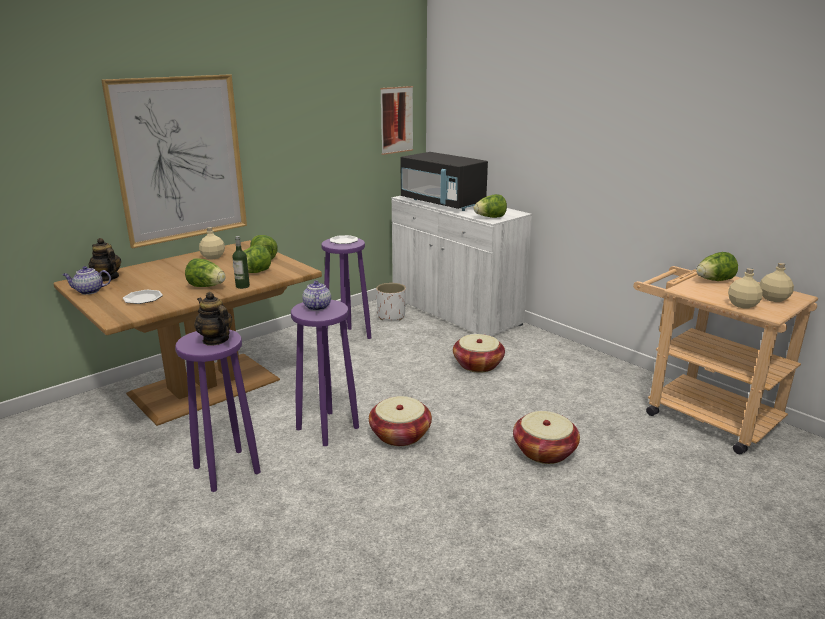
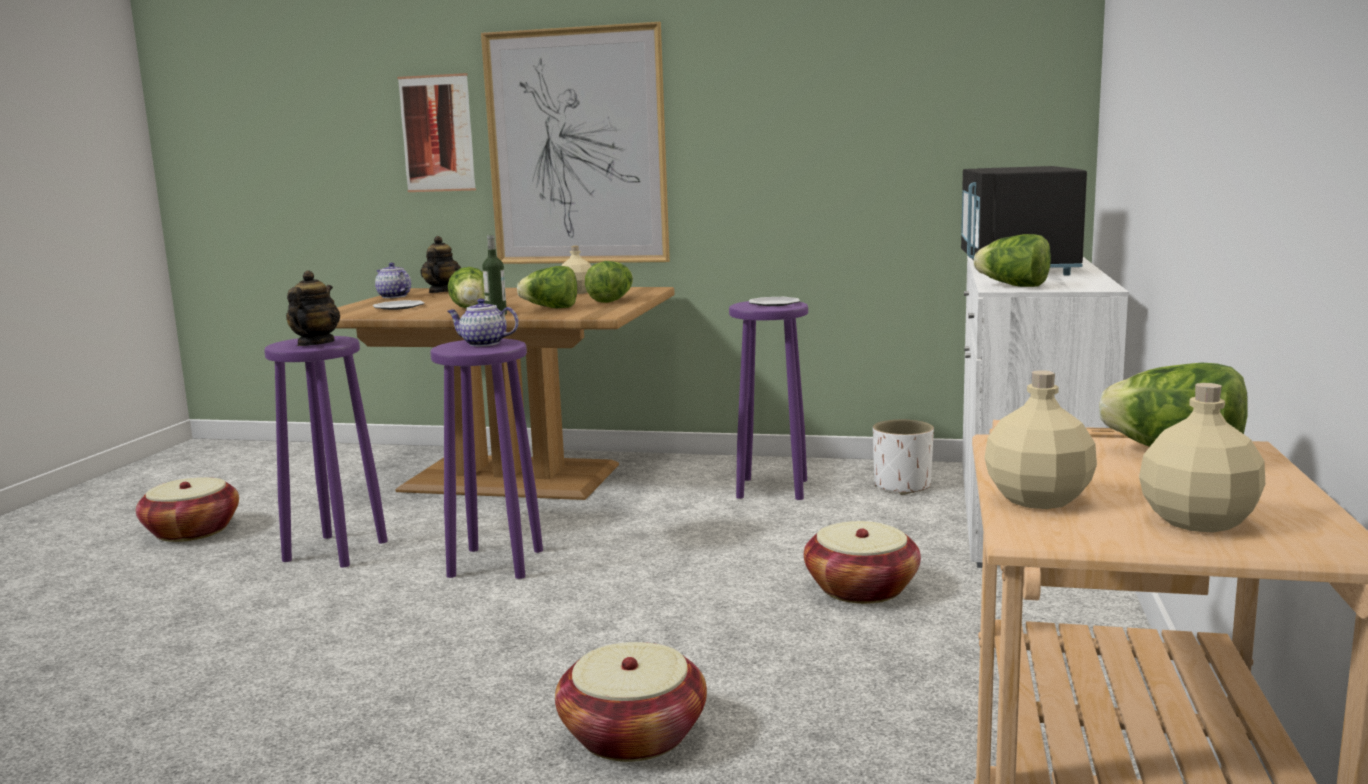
camera: 55 degrees right, 10 degrees down
teapot [302,281,331,311] -> teapot turned 120 degrees counterclockwise [447,298,519,346]
basket [369,396,432,446] -> basket moved to [136,477,239,542]
picture [380,86,413,155] -> picture moved to [397,73,476,192]

